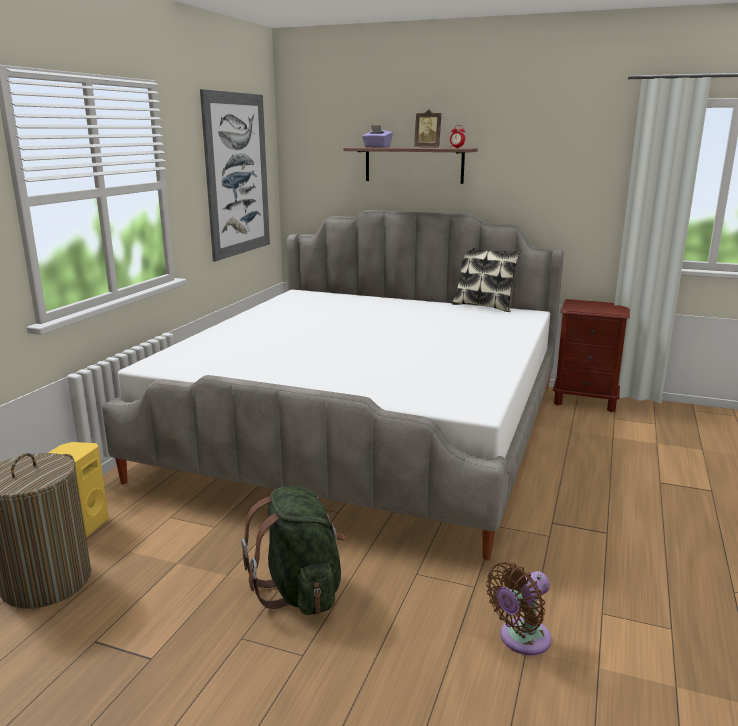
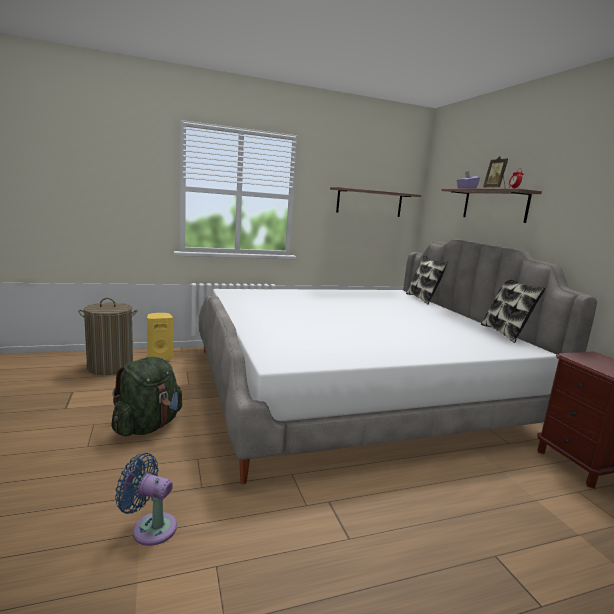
camera: 50 degrees right, 5 degrees down
picture [200,89,270,262] -> shelf [330,187,421,217]
brown fan [486,562,552,655] -> blue fan [115,453,177,546]
none -> pillow [406,256,448,304]

